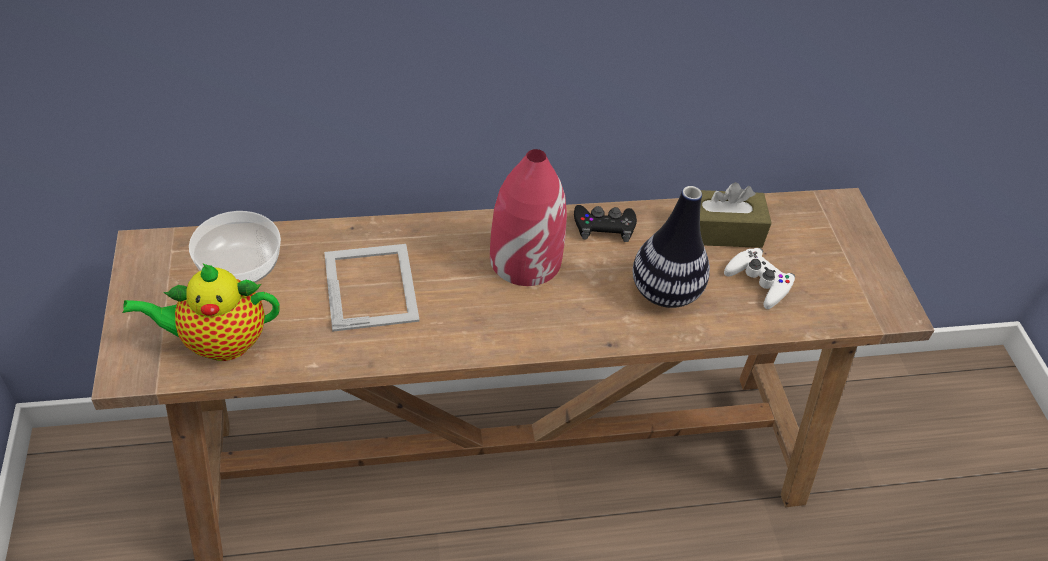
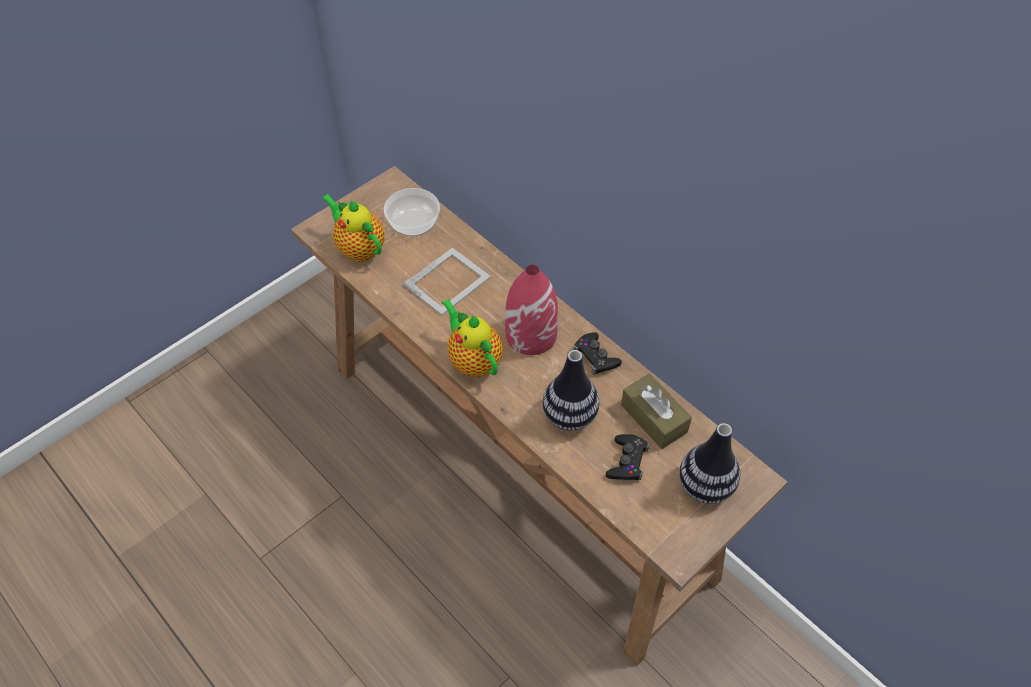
camera: 60 degrees right, 5 degrees up
white game controller [724,248,795,309] -> black game controller [606,434,649,480]
none -> teapot [441,299,503,377]
none -> vase [679,423,740,504]

